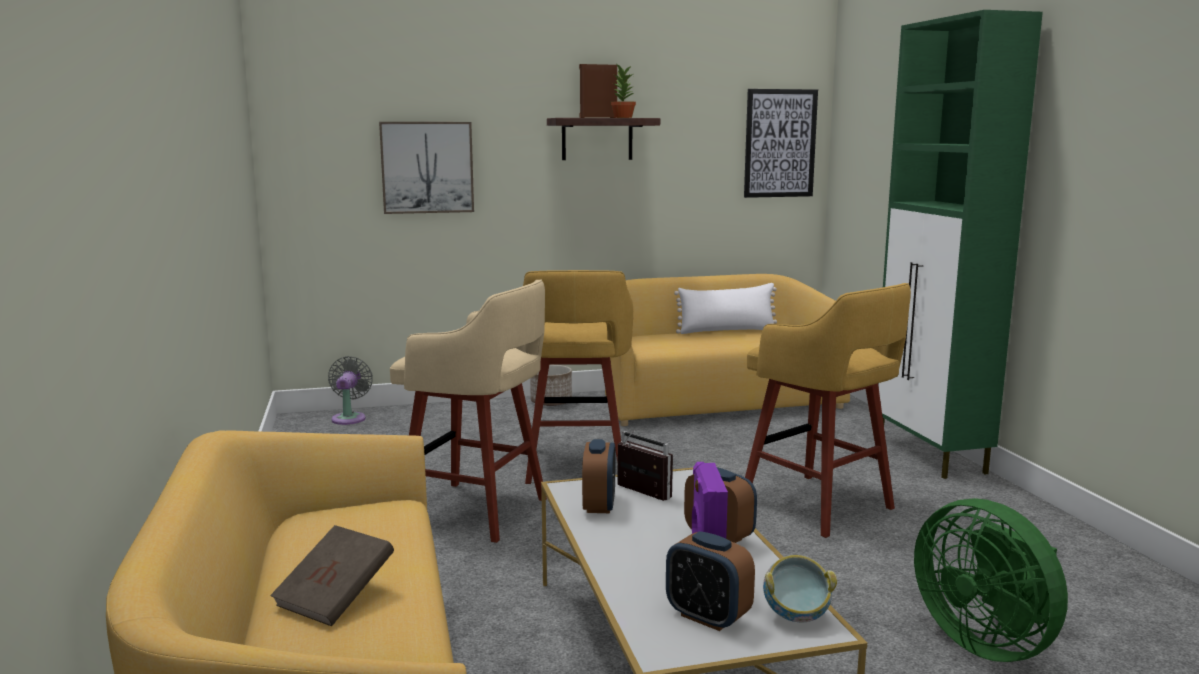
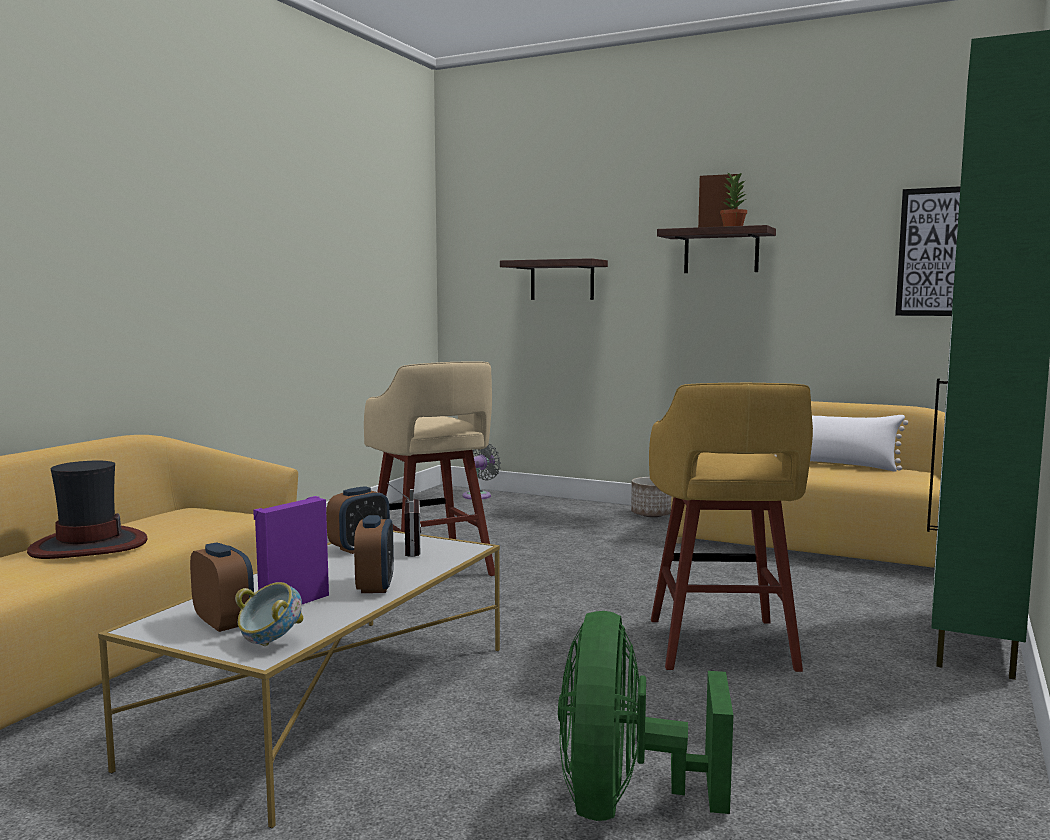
camera: 40 degrees right, 5 degrees down
brown book [270,525,394,626] -> hat [27,461,148,559]
picture [379,122,474,214] -> shelf [500,258,608,300]
yellow stool [523,270,633,484] -> none
alarm clock [666,531,755,631] -> alarm clock turned 150 degrees clockwise [190,542,254,632]

